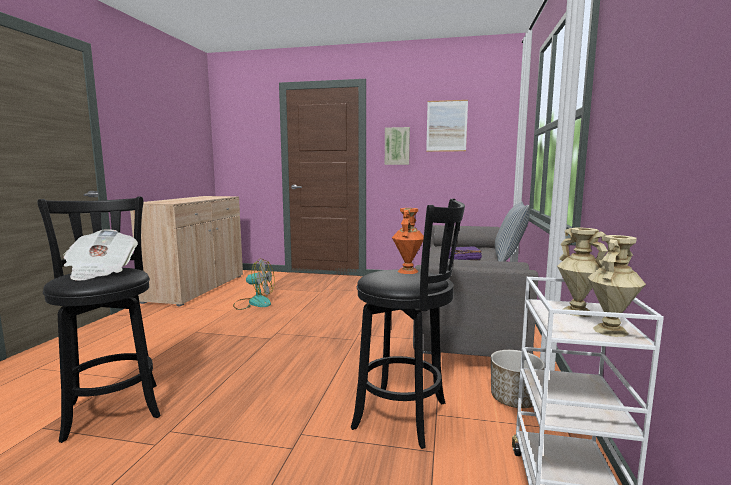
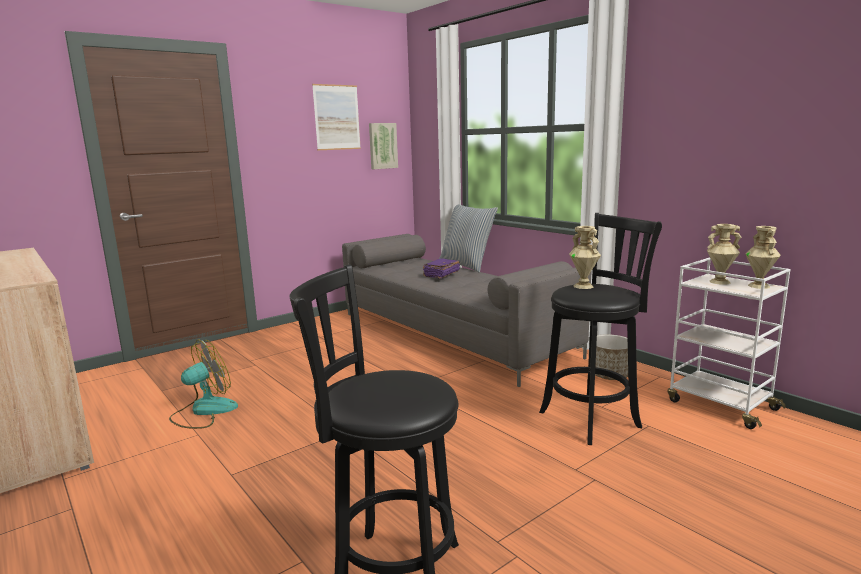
camera: 50 degrees left, 5 degrees up
newspaper [63,229,138,281] -> none
picture [385,127,410,165] -> picture moved to [369,123,398,169]
orange vase [392,208,424,274] -> beige vase [569,226,601,289]

